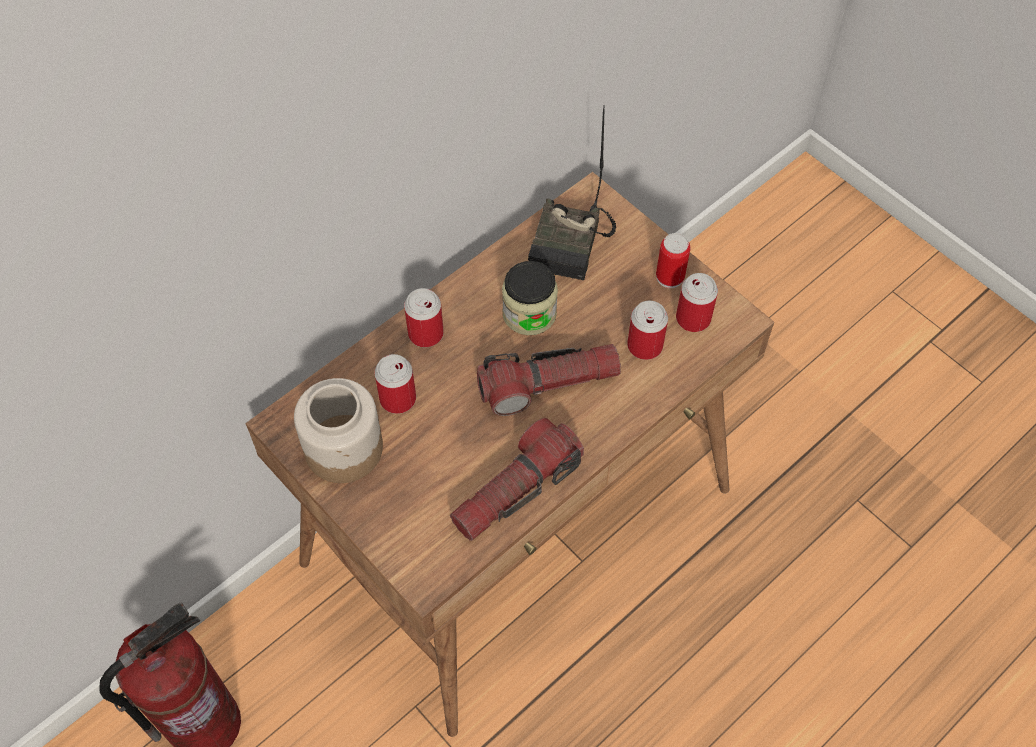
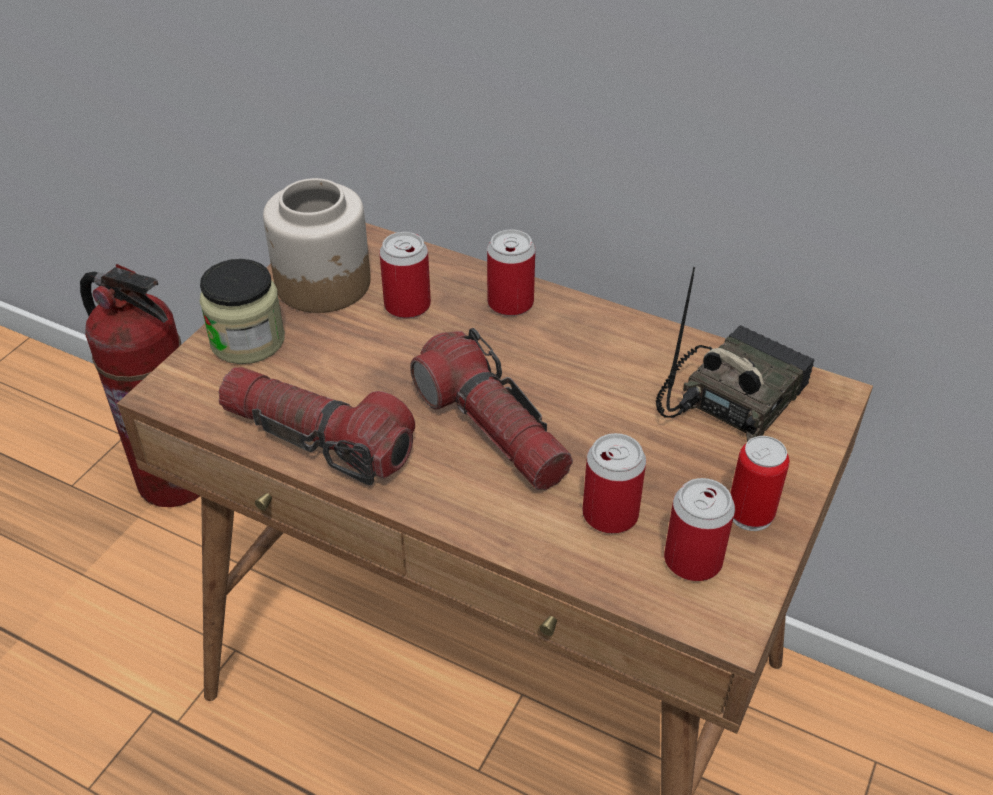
camera: 70 degrees right, 15 degrees down
jar [502,261,558,335] -> jar moved to [200,259,285,364]
radio [528,105,616,280] -> radio turned 135 degrees clockwise [656,267,815,442]

